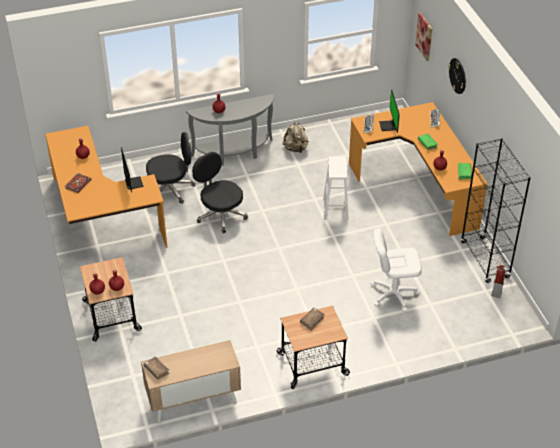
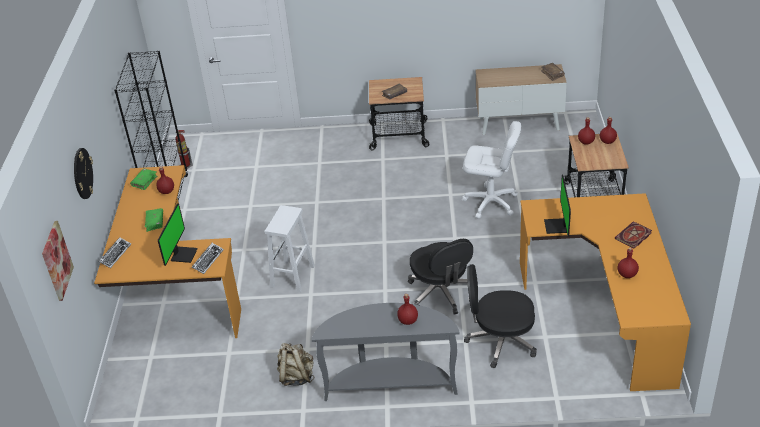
camera: 160 degrees left, 5 degrees down
white office chair [371,229,422,312] -> white office chair moved to [462,121,521,219]

